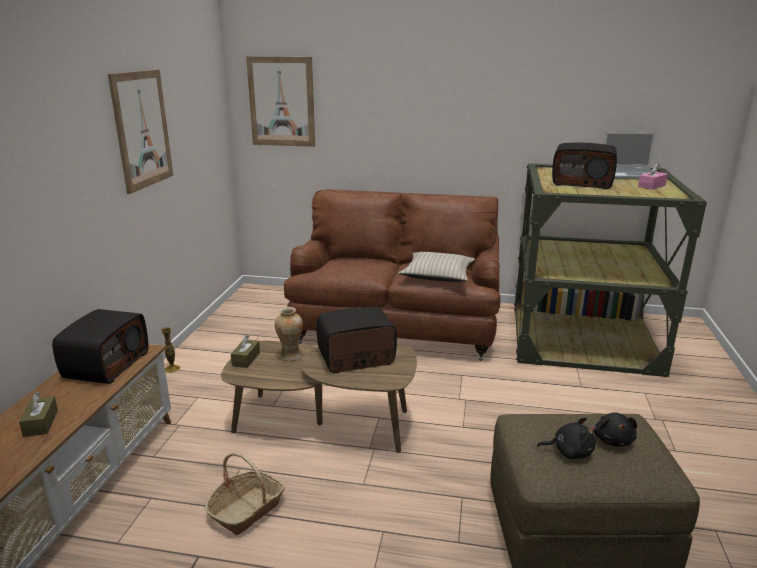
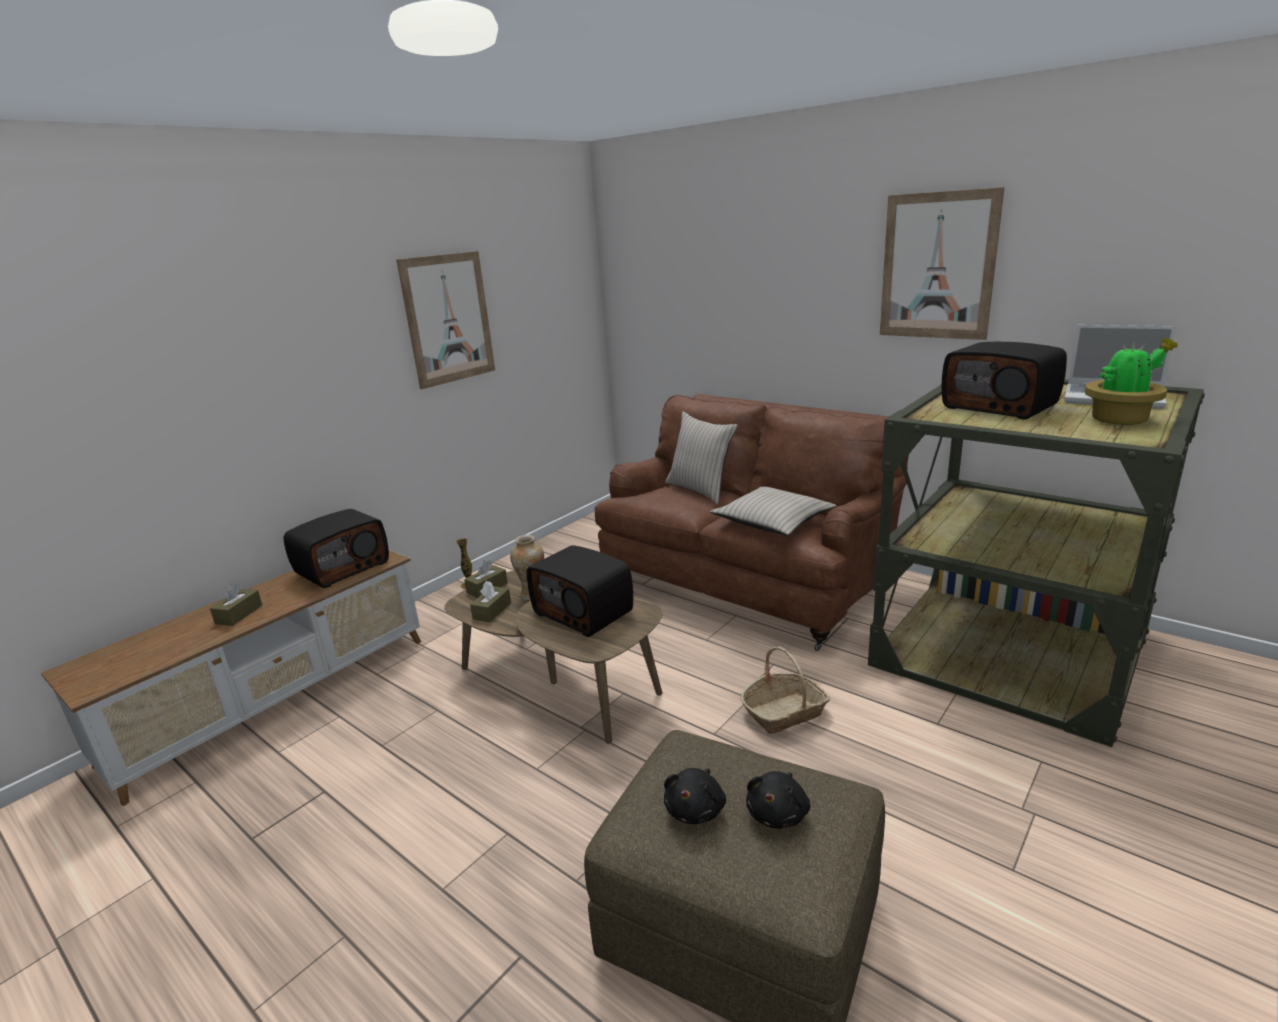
camera: 30 degrees right, 0 degrees up
basket [205,452,285,535] -> basket moved to [740,646,830,734]
picture [246,56,315,147] -> picture moved to [880,187,1005,340]
radio [317,307,397,373] -> radio turned 150 degrees counterclockwise [527,545,633,637]
black plush toy [537,417,596,459] -> black plush toy turned 75 degrees clockwise [664,768,726,824]
pink tissue box [638,163,668,190] -> potted plant [1084,337,1178,425]
none -> brown tissue box [470,581,511,622]
none -> beige pillow [665,411,738,505]

